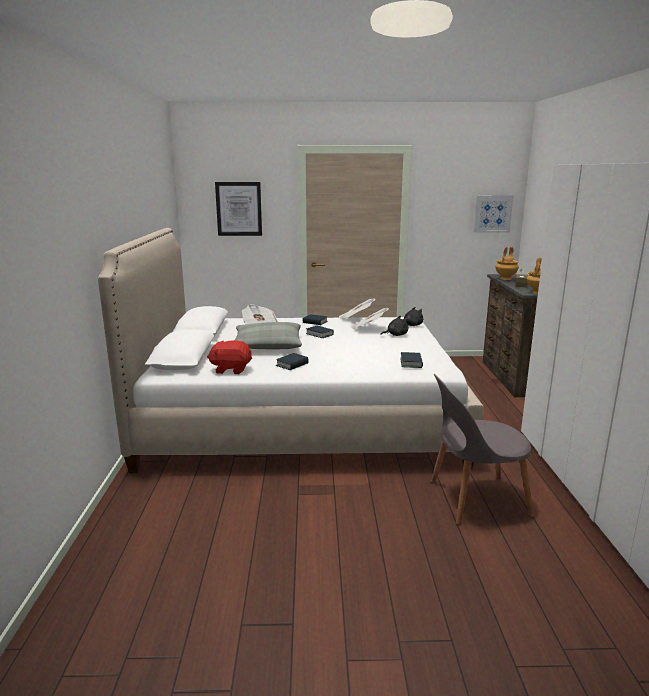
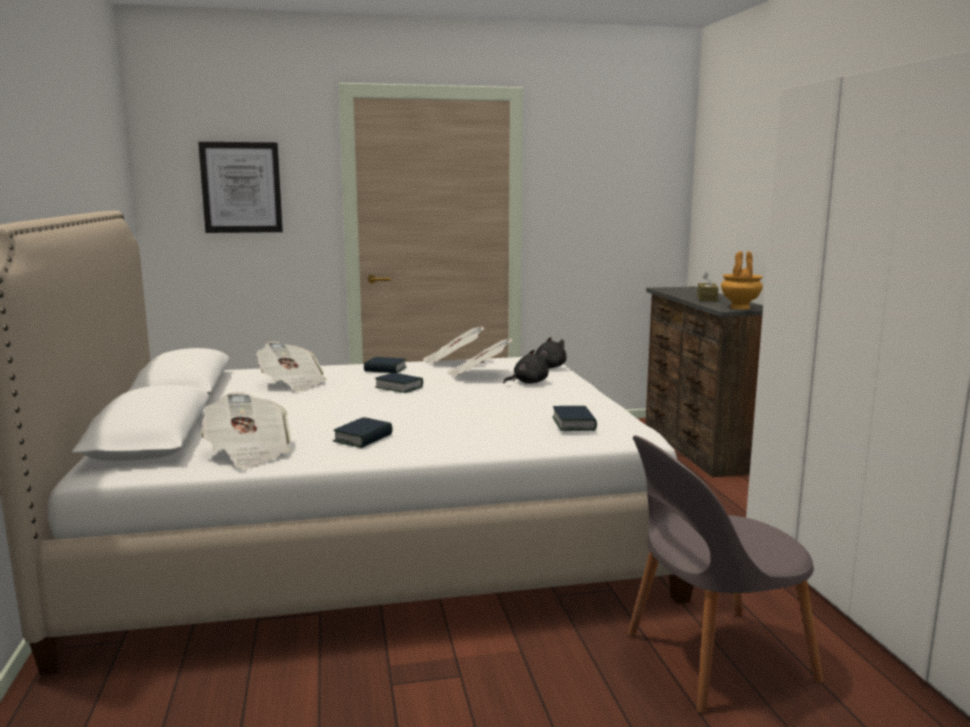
camera: 10 degrees left, 5 degrees down
red plush toy [207,340,252,374] -> newspaper [200,392,291,469]
grey pillow [235,322,302,349] -> none
picture [474,195,513,233] -> none
brown vase [495,247,519,280] -> none

